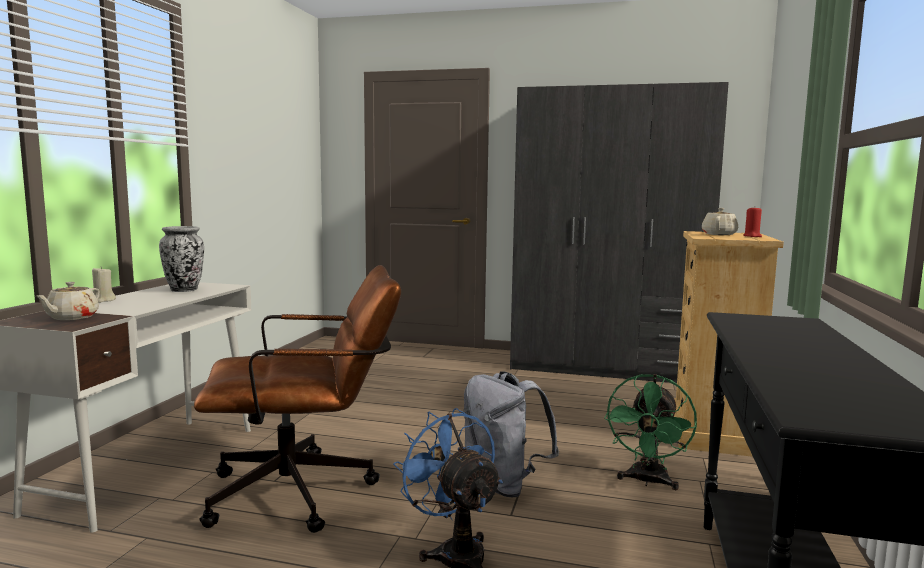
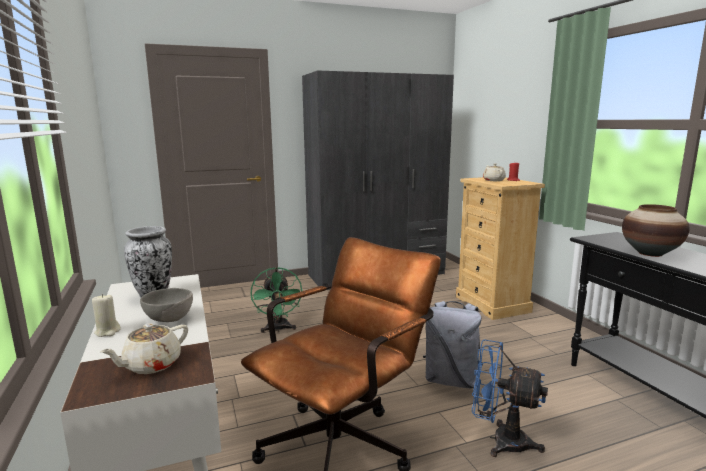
camera: 35 degrees left, 5 degrees up
beige teapot [36,282,100,320] -> beige teapot turned 60 degrees clockwise [100,323,188,374]
green fan [604,374,697,490] -> green fan moved to [251,267,302,333]
none -> grey bowl [140,288,193,322]
none -> vase [622,204,690,257]

